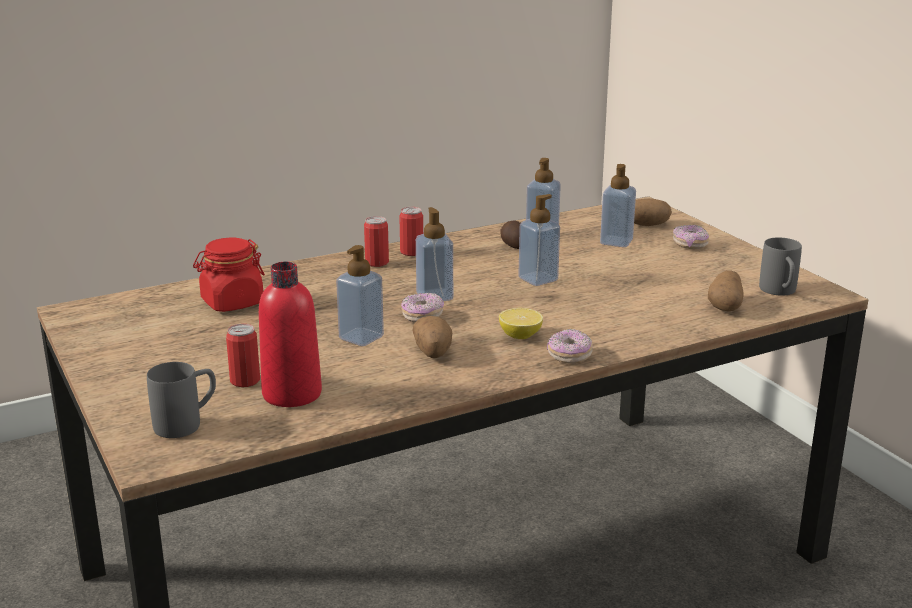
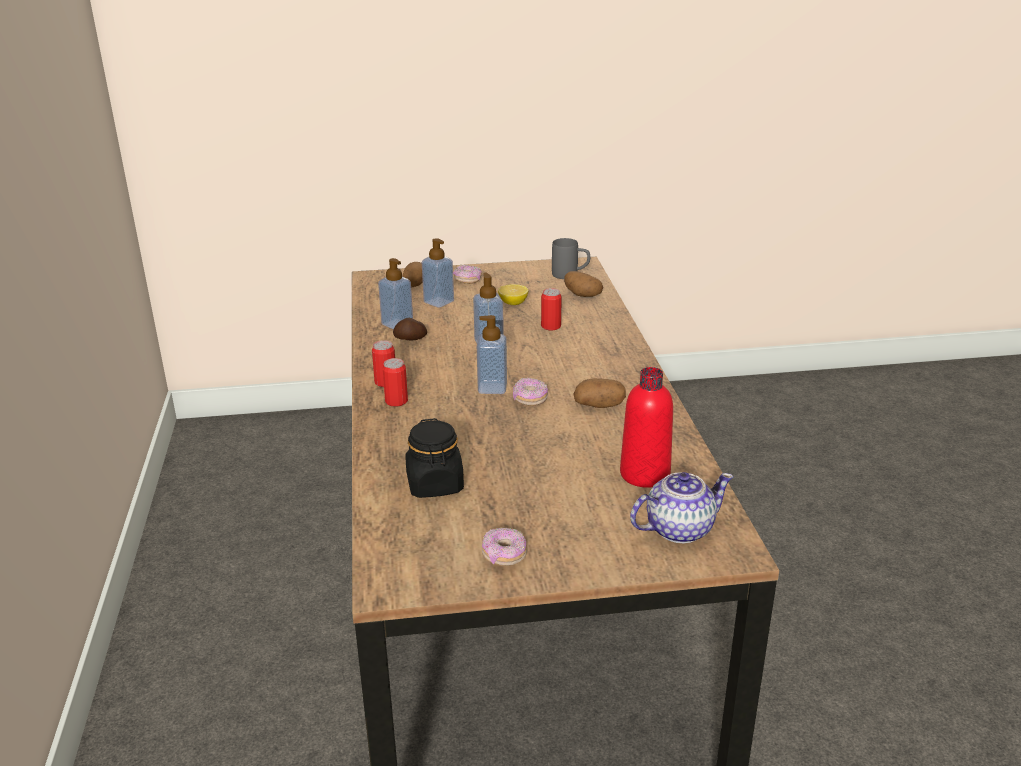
camera: 70 degrees left, 5 degrees up
grey mug [147,362,216,438] -> teapot [630,472,733,543]
red jar [193,238,265,312] -> black jar [405,418,464,498]
can [226,324,260,387] -> can moved to [541,288,562,331]
soap dispenser [336,245,384,346] -> none
lemon [499,308,543,339] -> lemon moved to [498,284,528,305]
donut [547,329,593,364] -> donut moved to [482,528,527,566]

